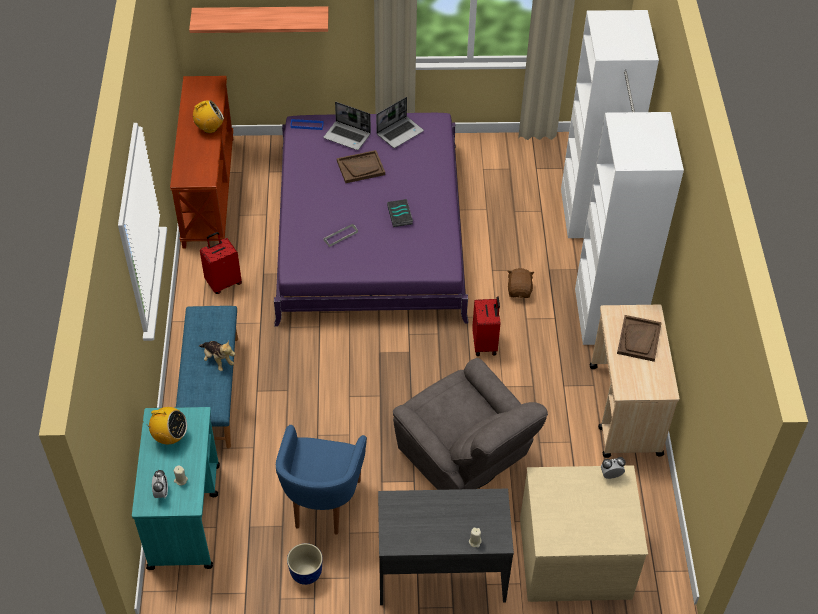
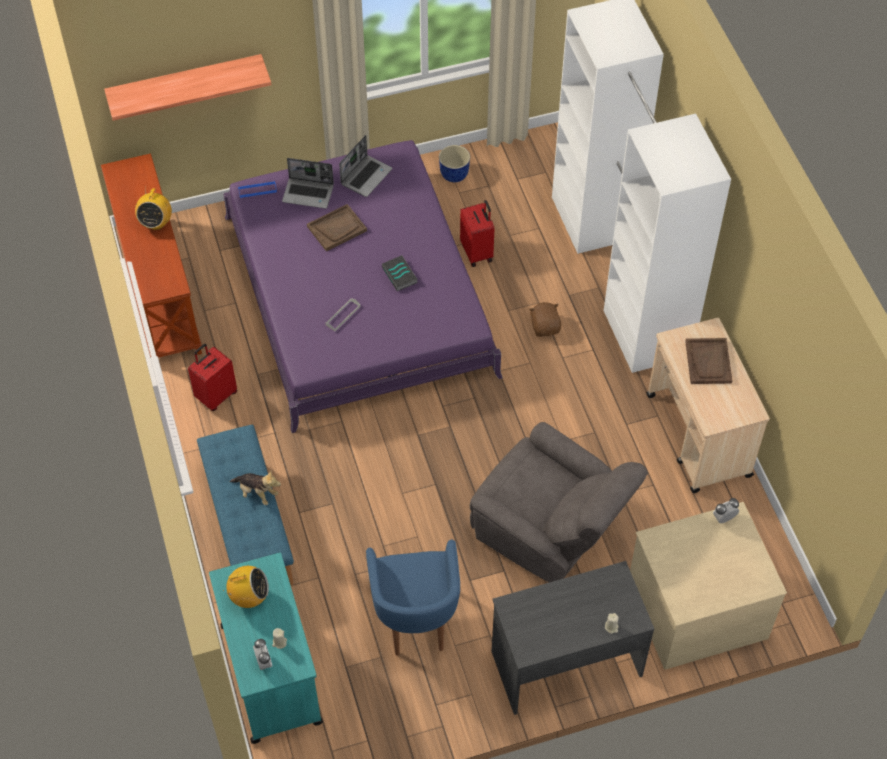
camera: 15 degrees left, 5 degrees up
radio [193,100,224,133] -> radio turned 135 degrees clockwise [135,188,172,230]
planter [287,543,323,585] -> planter moved to [439,145,470,182]
red suitcase [472,296,500,356] -> red suitcase moved to [460,200,495,267]

